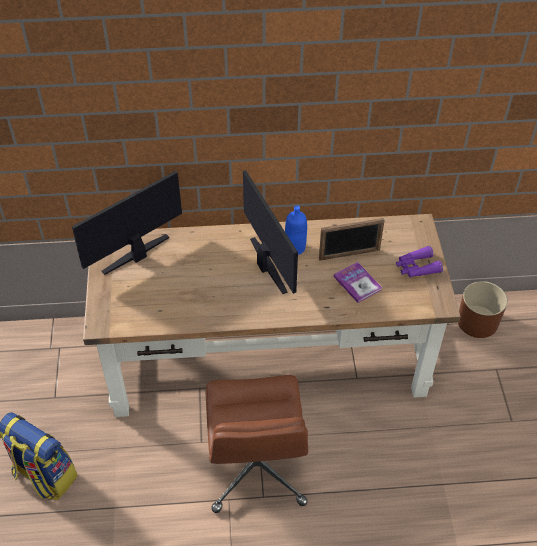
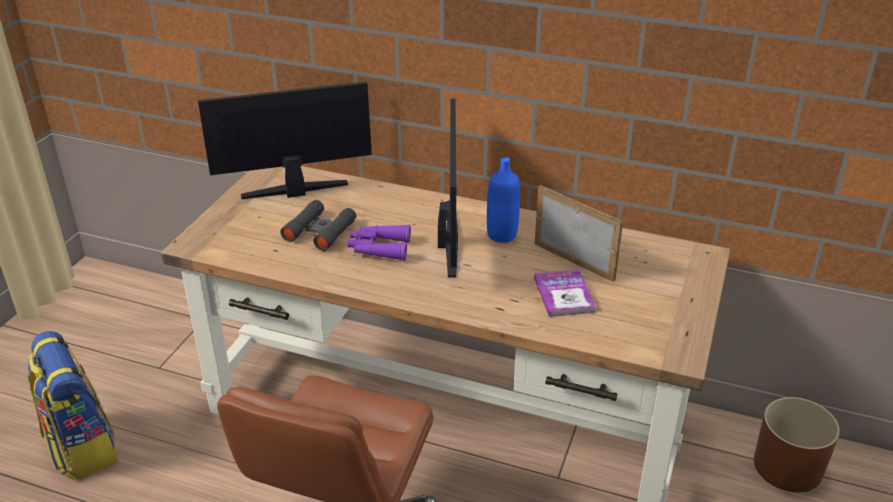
camera: 25 degrees right, 15 degrees down
picture frame [319,218,385,261] -> picture frame turned 150 degrees counterclockwise [535,185,623,282]
purple binoculars [396,246,443,277] -> purple binoculars moved to [347,225,411,261]
none -> black binoculars [281,200,356,251]

